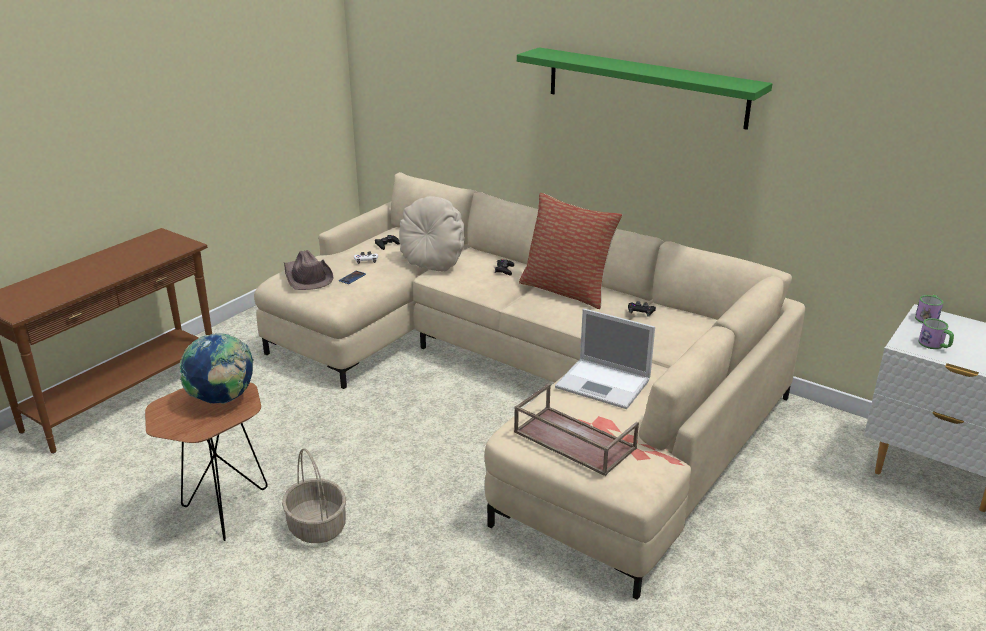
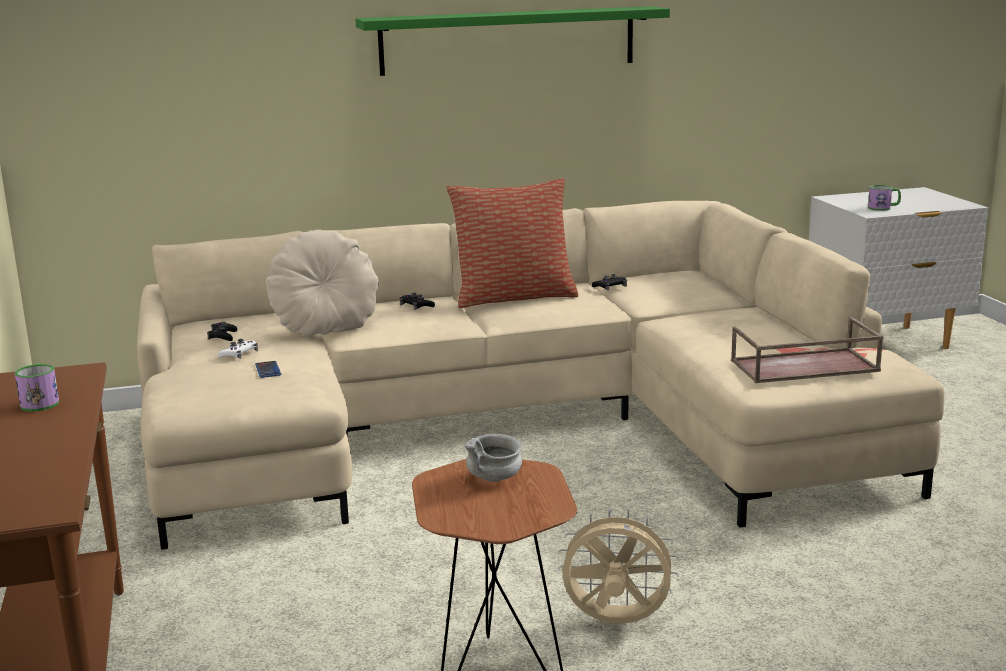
camera: 50 degrees left, 10 degrees down
globe [180,333,253,404] -> grey bowl [465,434,522,482]
basket [282,448,346,543] -> beige fan [558,508,679,624]
brown hat [284,250,334,290] -> none
laptop [555,309,655,409] -> none
mug [915,295,943,323] -> mug moved to [15,363,59,412]

